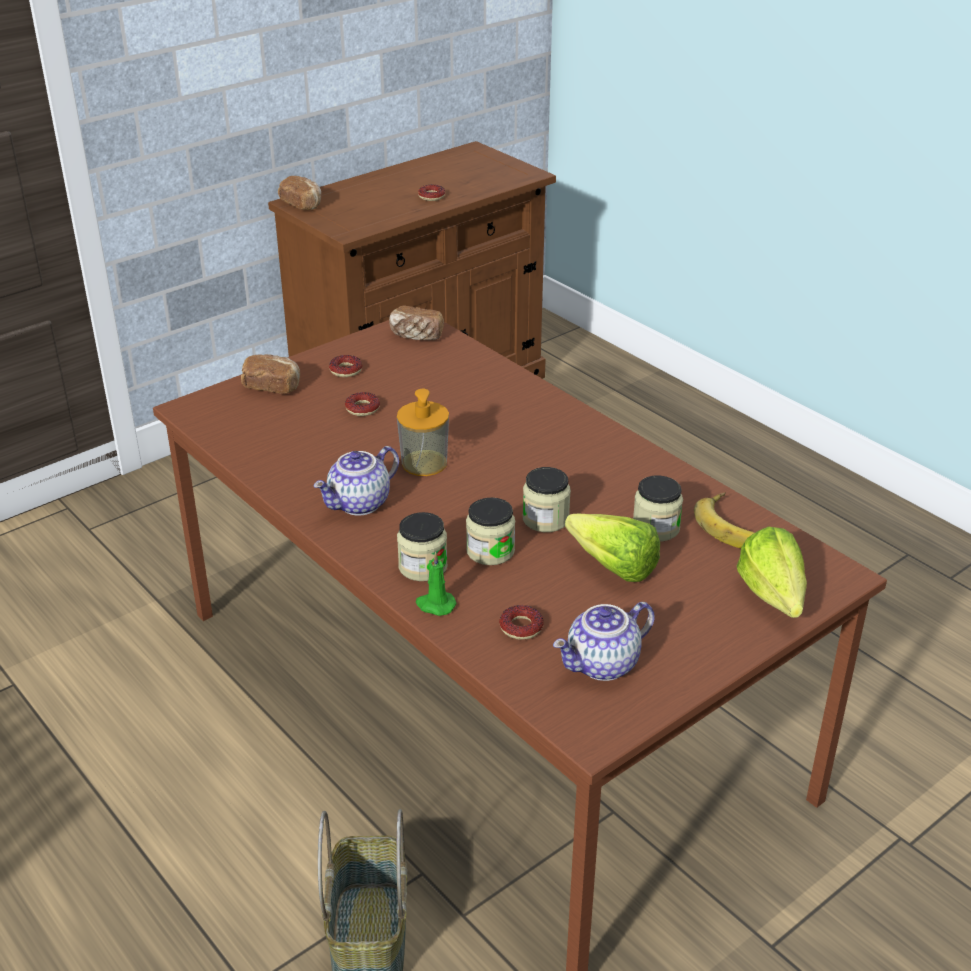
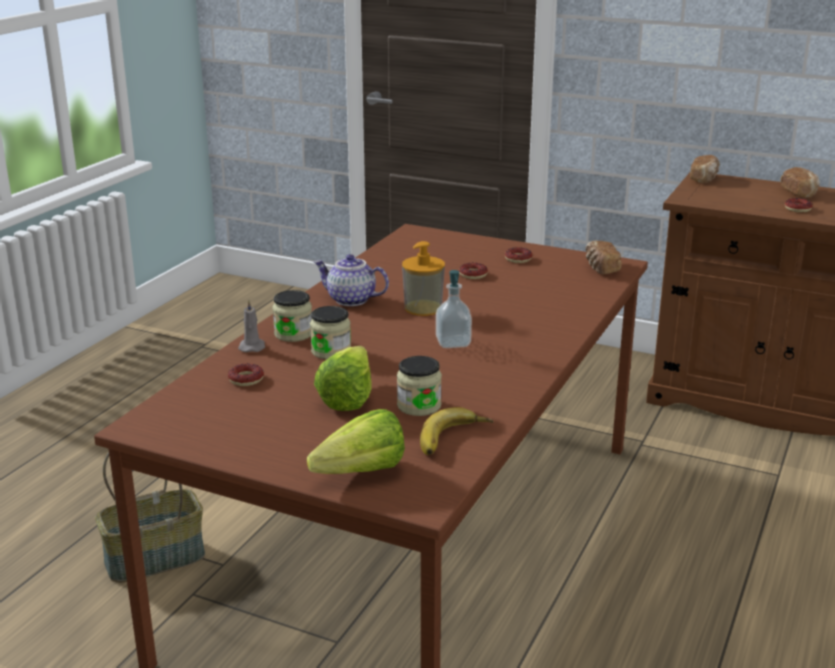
camera: 65 degrees right, 10 degrees down
bread [241,354,300,394] -> bread moved to [780,167,820,198]
green candle [416,551,457,616] -> grey candle [238,300,265,352]
jar [523,467,571,532] -> none
teapot [553,602,655,681] -> none
none -> soap dispenser [436,270,472,348]

